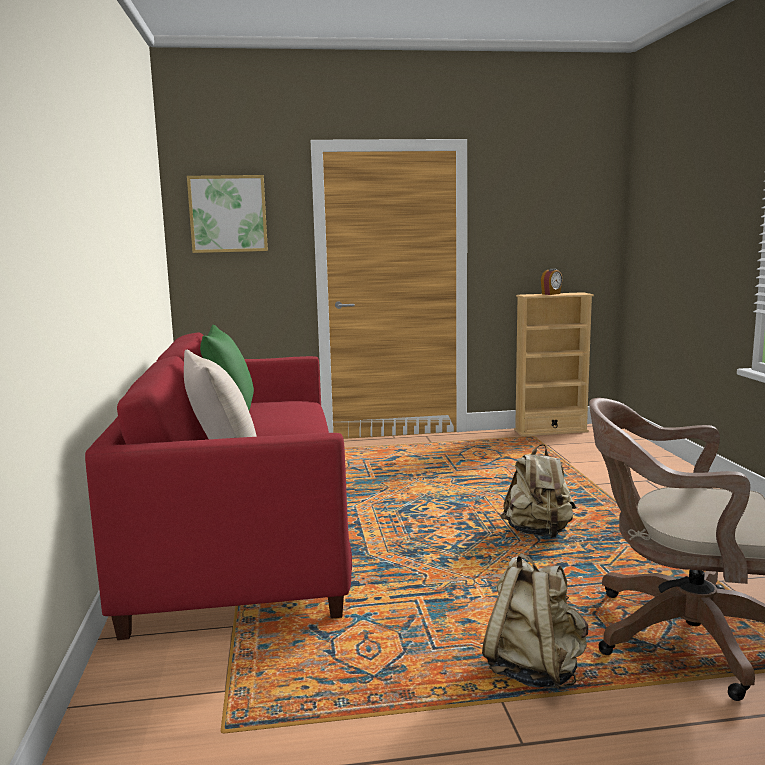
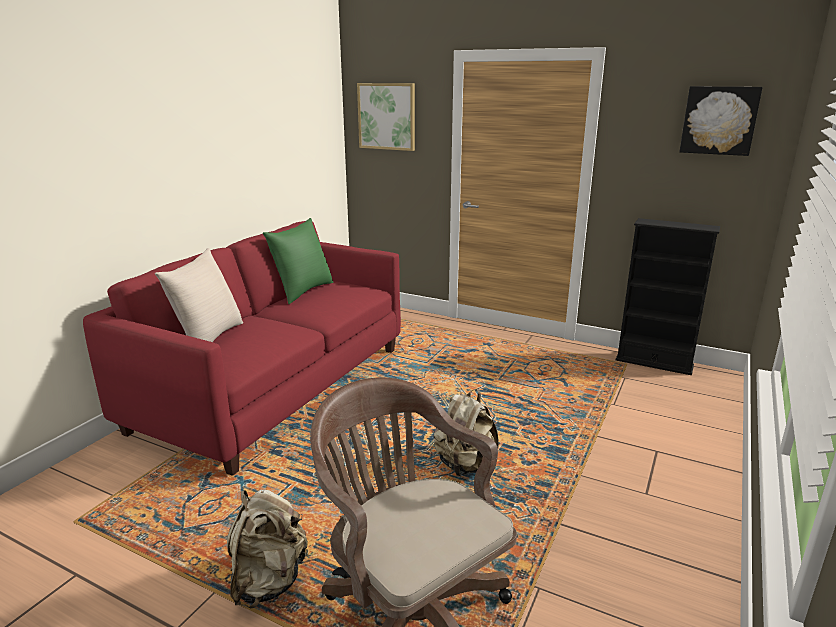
camera: 35 degrees right, 10 degrees up
beige bookcase [514,292,594,436] -> black bookcase [616,218,720,375]
alarm clock [541,269,562,295] -> none
none -> picture [679,86,763,156]

